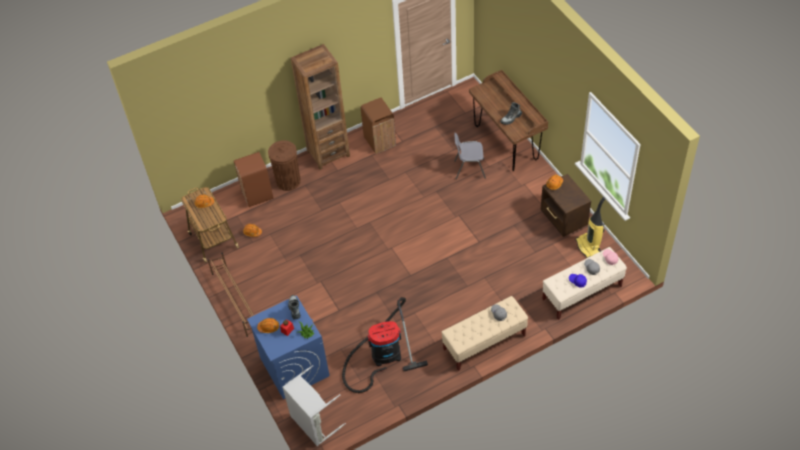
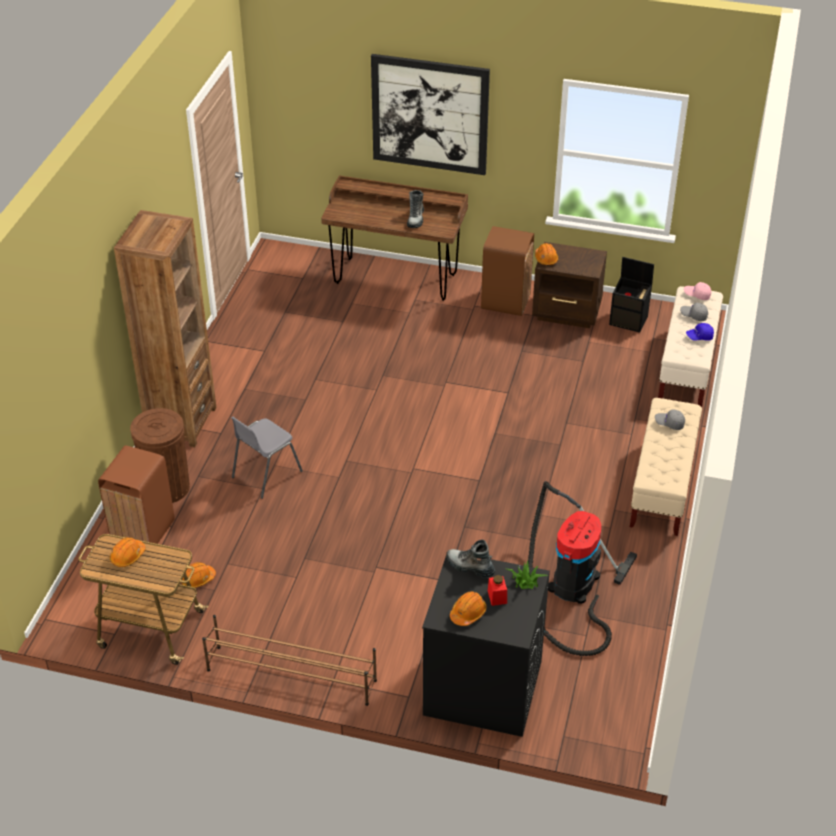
camera: 50 degrees left, 10 degrees down
blue washing machine [247,295,330,399] -> black washing machine [422,554,550,737]
grey laundry basket [282,365,346,446] -> none
brown trash can [361,98,396,154] -> brown trash can moved to [481,226,534,316]
grey chair [454,133,486,179] -> grey chair moved to [231,417,303,499]
vacuum cleaner [576,197,605,258] -> black storage box [609,257,654,333]
none -> picture [371,54,490,175]

